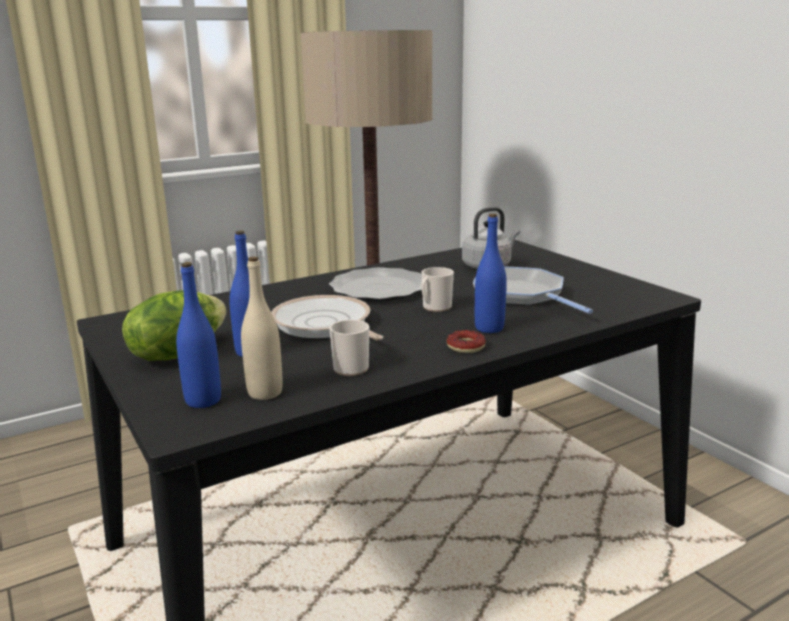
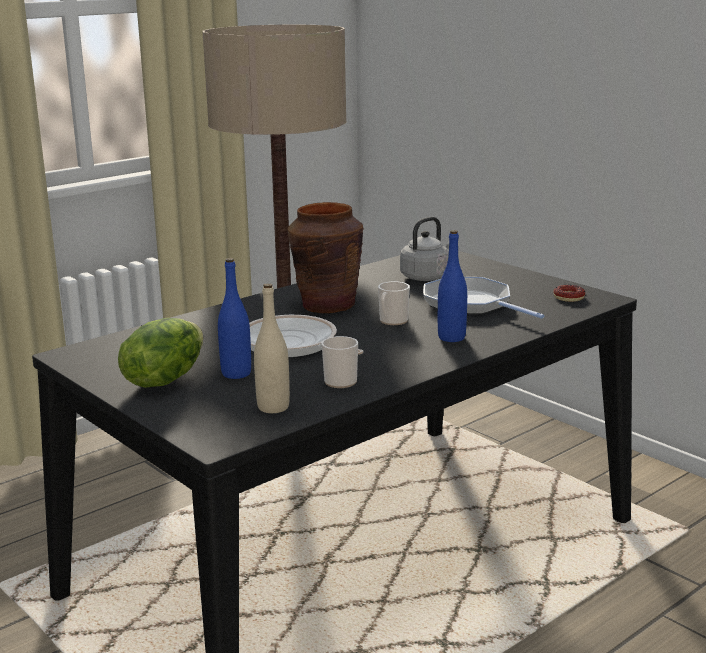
camera: 10 degrees left, 0 degrees up
blue bottle [176,262,221,408] -> none
plate [329,267,422,302] -> brown vase [287,202,364,314]
donut [447,330,486,353] -> donut moved to [553,285,585,302]

